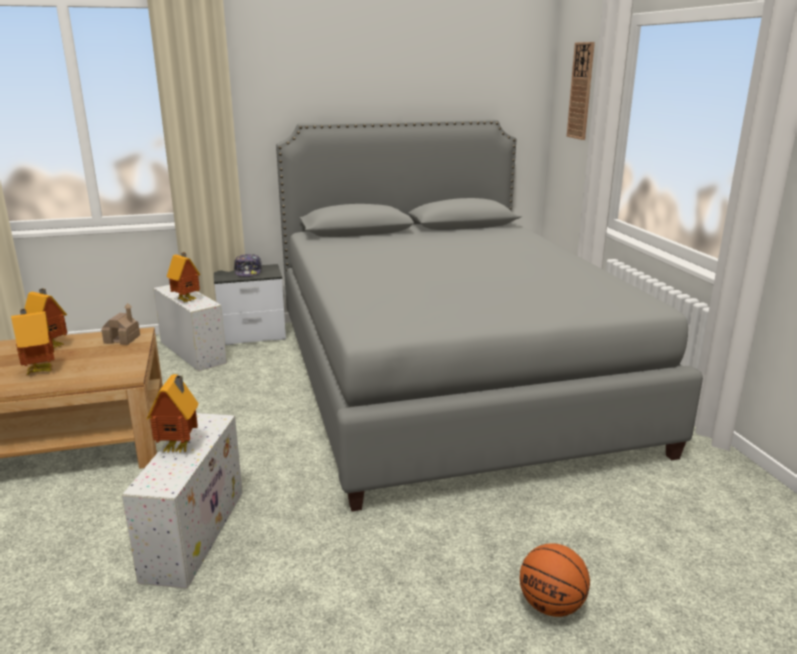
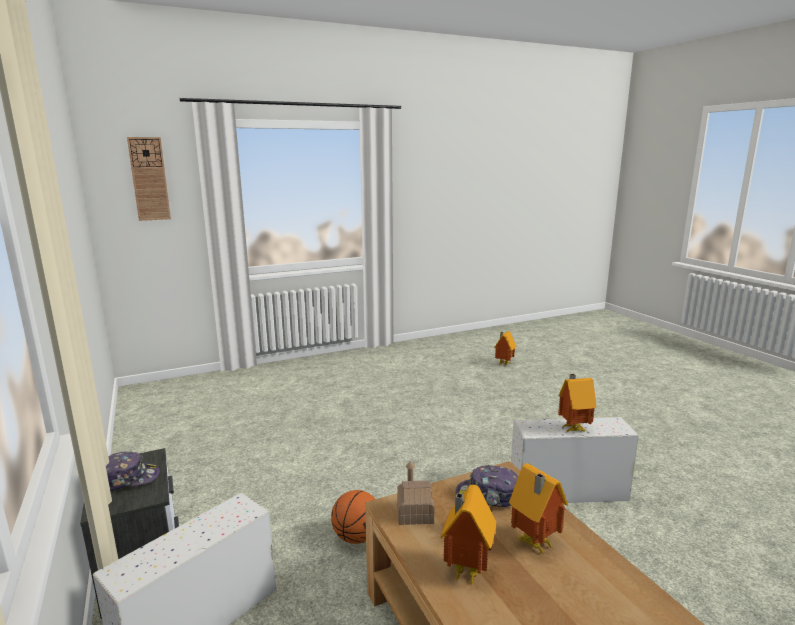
camera: 100 degrees left, 5 degrees down
toy house [167,252,200,302] -> toy house moved to [494,331,516,366]
grey bed [276,119,703,512] -> none
basketball [520,543,590,617] -> basketball moved to [331,490,375,544]
none -> cap [456,465,518,507]

